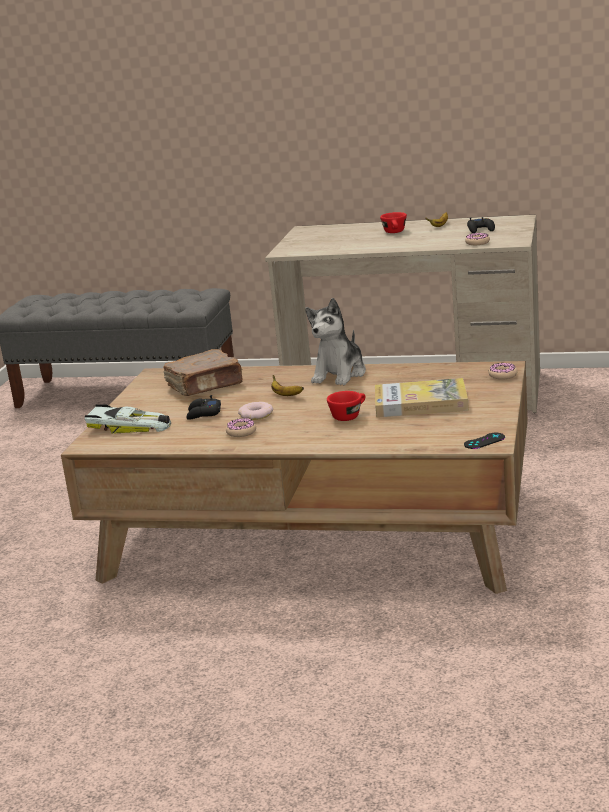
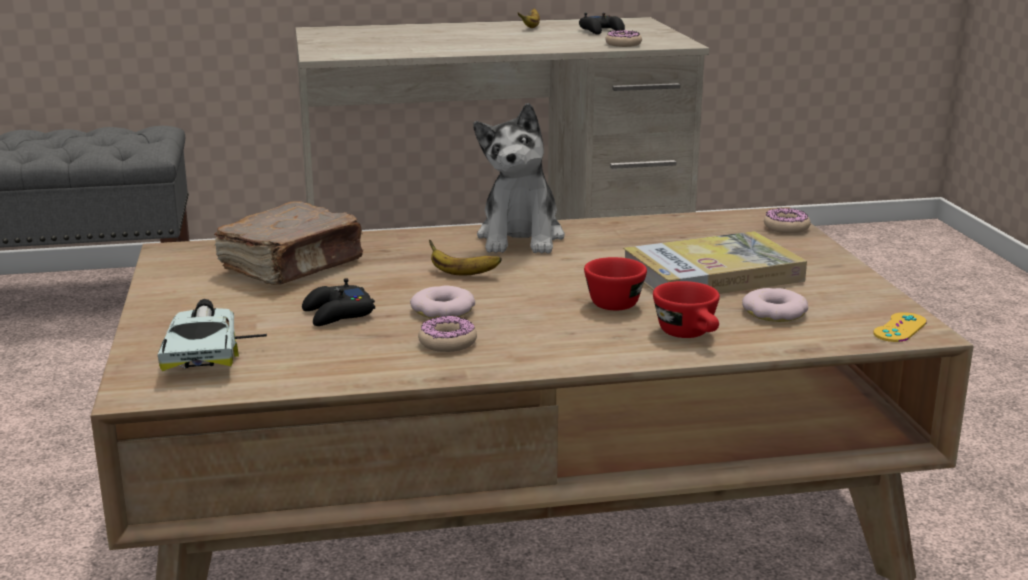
camera: 25 degrees left, 0 degrees up
toy car [84,404,171,434] -> toy car turned 90 degrees counterclockwise [158,299,267,371]
red cup [380,212,407,233] -> red cup moved to [653,281,720,338]
black game controller [464,433,505,449] -> yellow game controller [873,312,927,342]
none -> donut [742,288,808,322]

